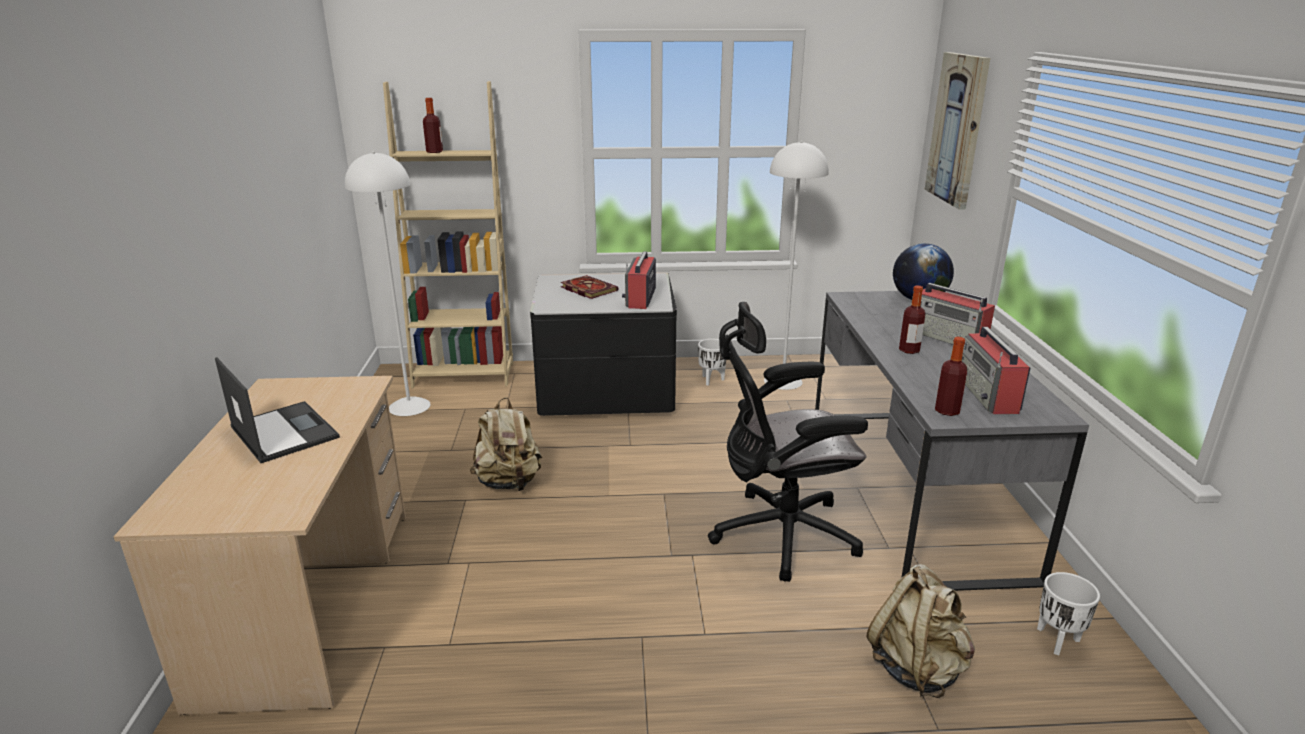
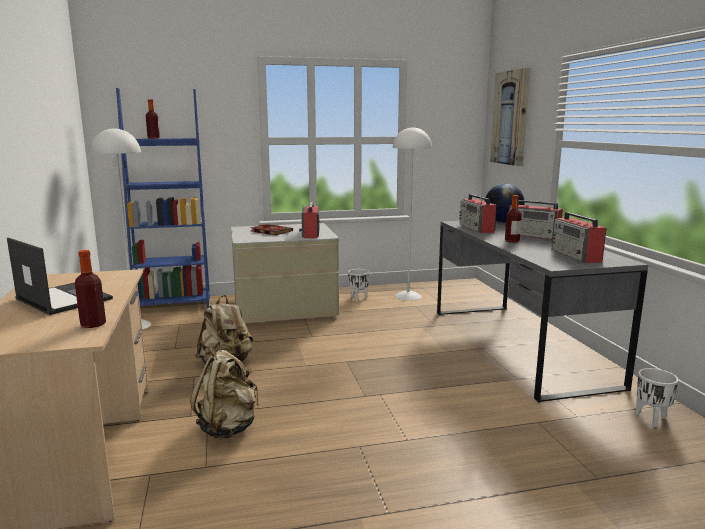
camera: 10 degrees left, 10 degrees down
beige bookcase [383,81,513,388] -> blue bookcase [116,88,210,308]
black nightstand [530,273,677,416] -> beige nightstand [231,223,339,323]
office chair [708,302,868,582] -> none
beige backpack [867,564,975,698] -> beige backpack moved to [190,347,258,438]
bottle [935,337,967,416] -> bottle moved to [75,250,106,328]
none -> radio [459,194,497,233]

